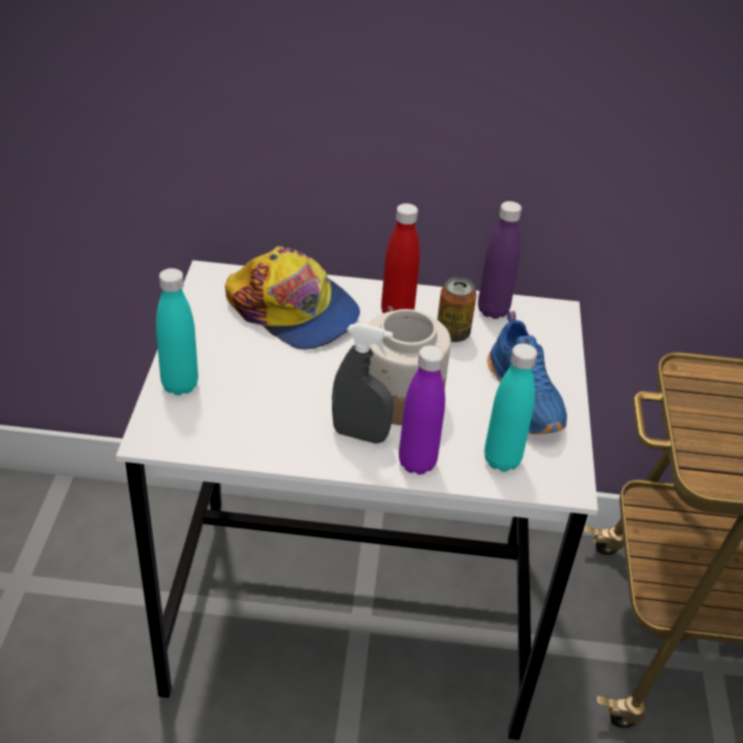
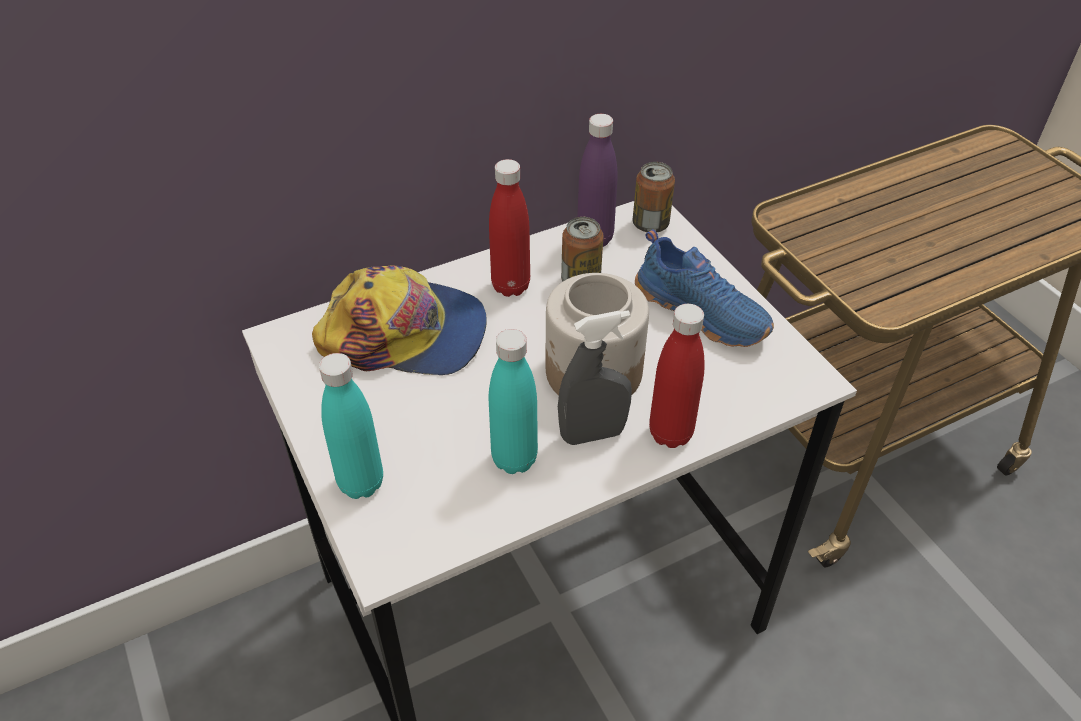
camera: 30 degrees left, 5 degrees up
purple bottle [399,345,445,475] -> red bottle [649,304,704,448]
turquoise bottle [484,343,537,472] -> turquoise bottle moved to [489,329,538,474]
none -> can [632,162,675,232]

